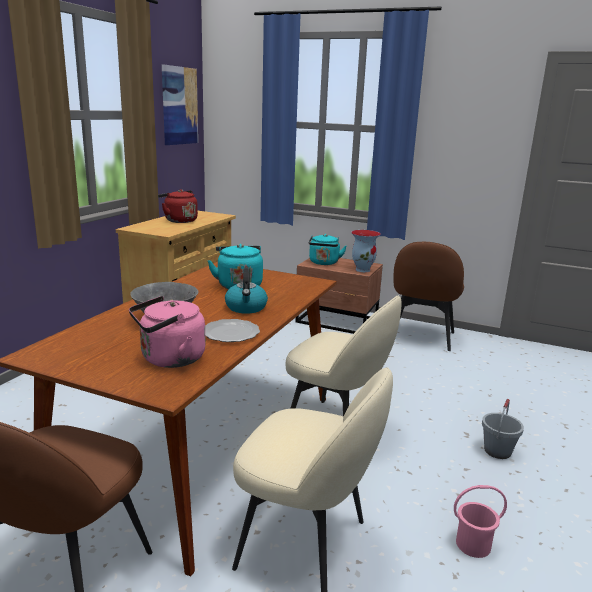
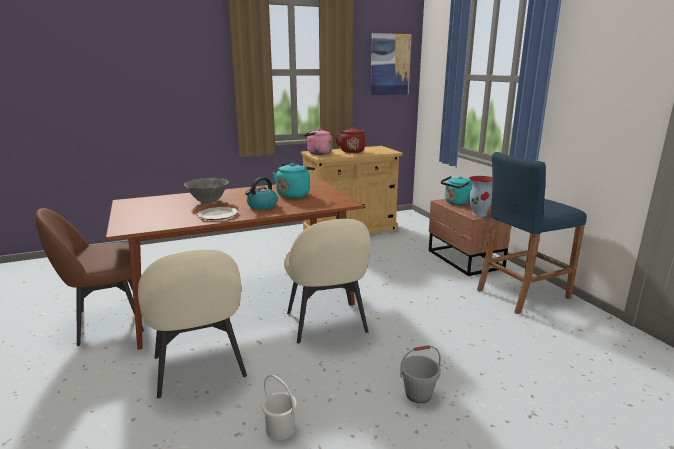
camera: 45 degrees right, 0 degrees up
pink kettle [129,296,206,368] -> pink kettle moved to [303,129,332,155]
brown chair [394,242,464,351] -> blue stool [477,152,587,314]
pink bucket [454,485,507,558] -> white bucket [262,374,297,440]

